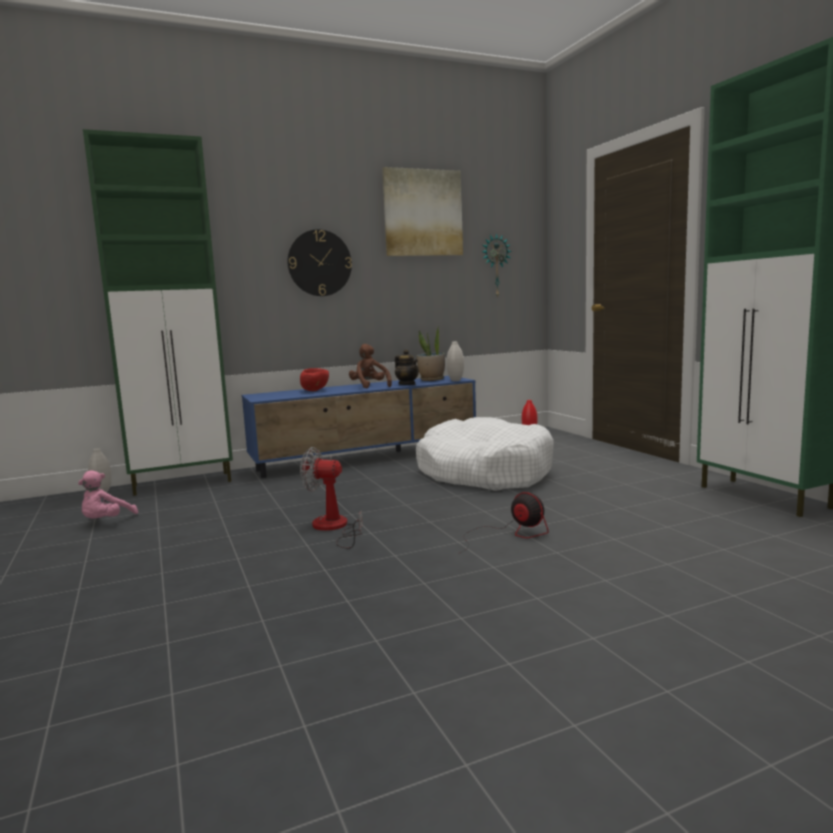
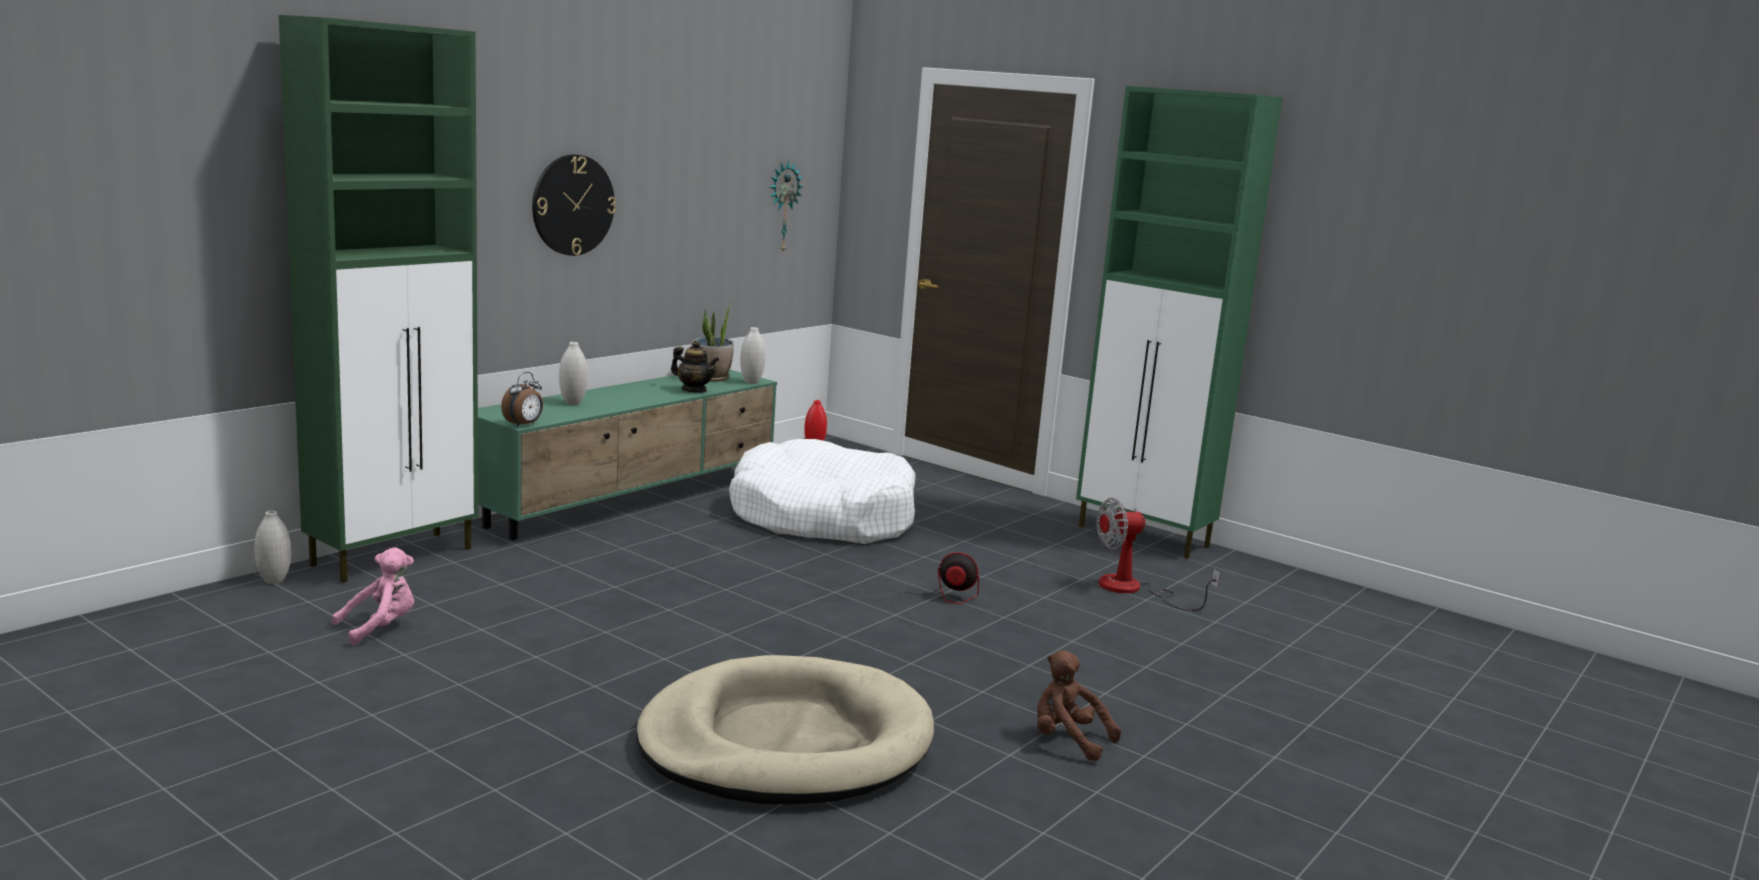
camera: 30 degrees left, 5 degrees up
pink plush toy [78,470,138,519] -> pink plush toy turned 120 degrees counterclockwise [332,547,414,645]
blue tv stand [242,376,476,478] -> green tv stand [478,370,777,540]
red bowl [300,368,329,391] -> white vase [559,342,588,405]
fan [300,447,363,549] -> fan moved to [1097,498,1220,611]
brown plush toy [349,344,392,388] -> brown plush toy moved to [1037,650,1121,761]
picture [382,167,463,256] -> none
none -> alarm clock [501,372,543,427]
none -> beige dog bed [636,655,934,805]

